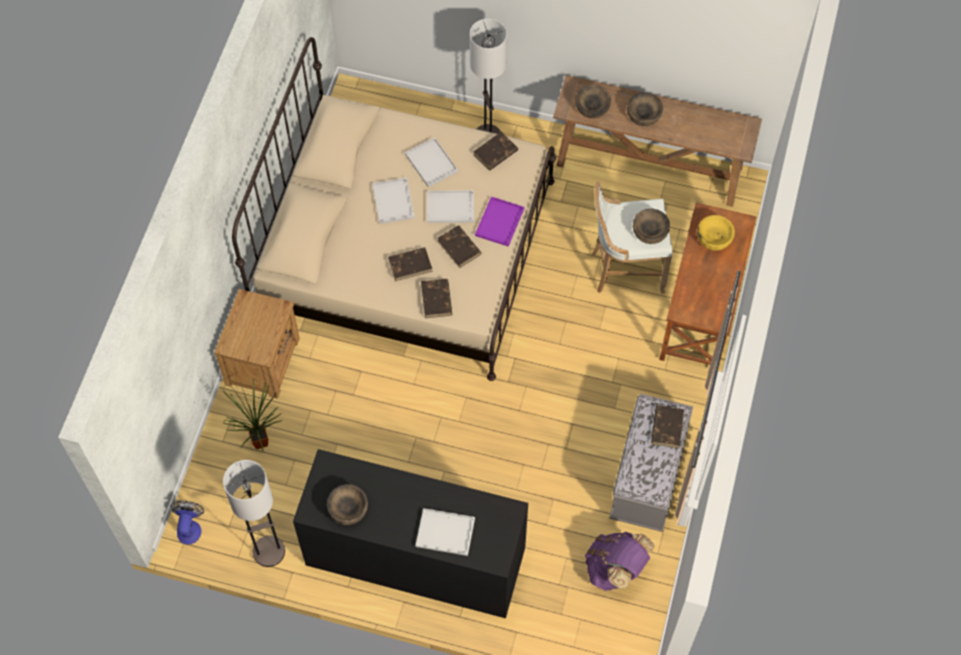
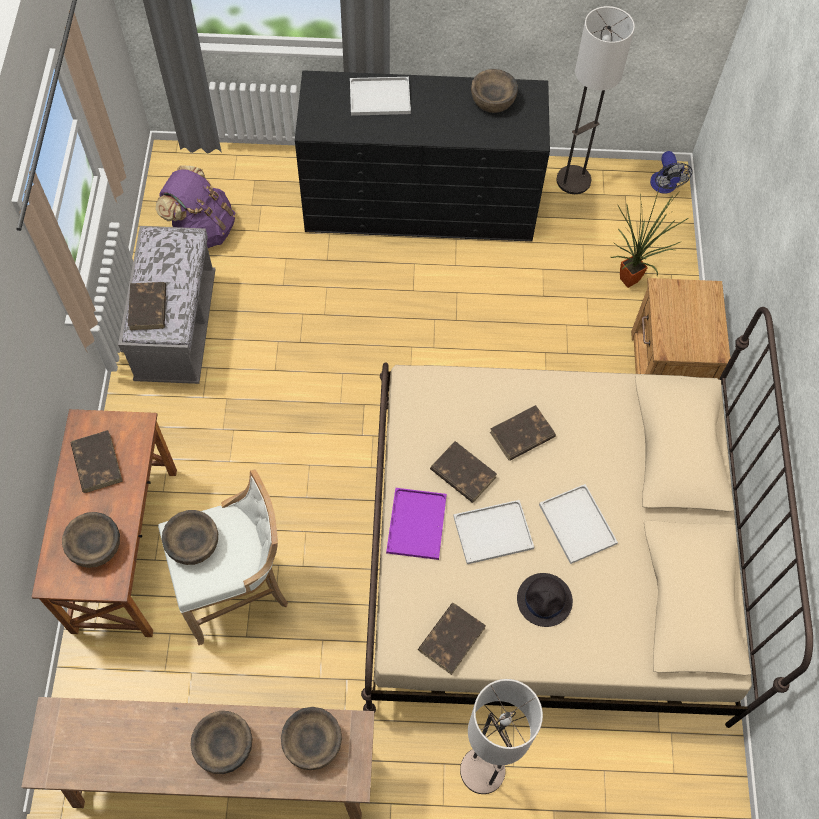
camera: 165 degrees right, 0 degrees up
white tray [405,137,458,187] -> black hat [517,573,573,627]
brown book [421,279,452,318] -> brown book moved to [71,430,123,493]
yellow bowl [697,215,735,251] -> brown bowl [62,512,120,568]

